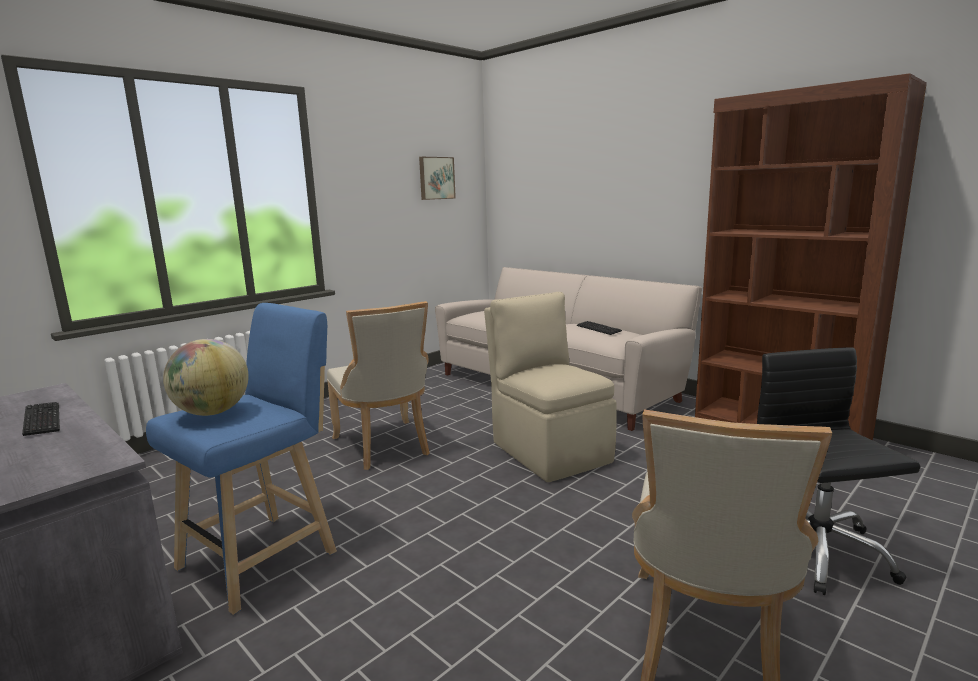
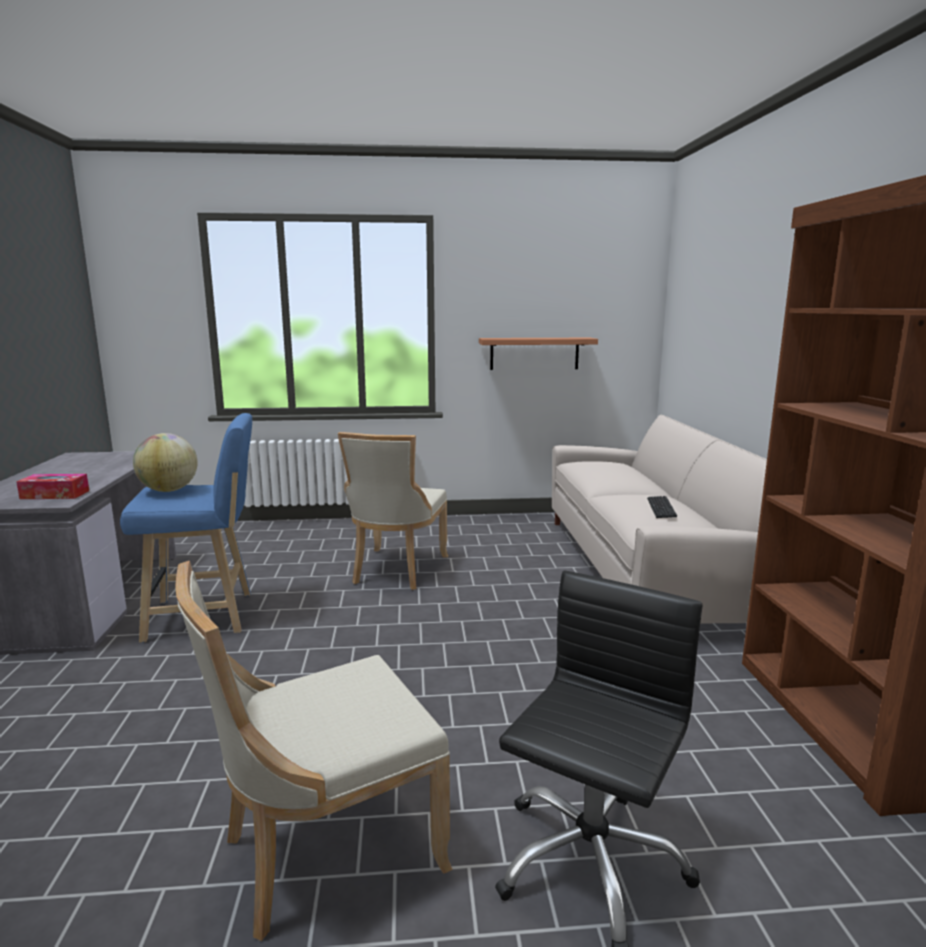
camera: 40 degrees right, 0 degrees up
keyboard [22,402,60,436] -> none
picture [419,157,456,200] -> none
beige chair [484,292,617,482] -> none
none -> tissue box [16,474,89,499]
none -> shelf [479,338,598,370]

